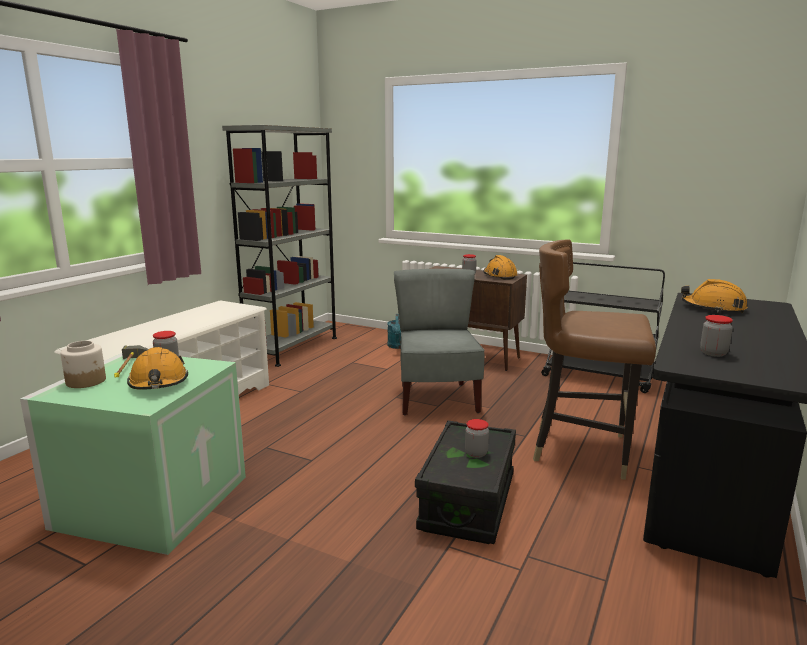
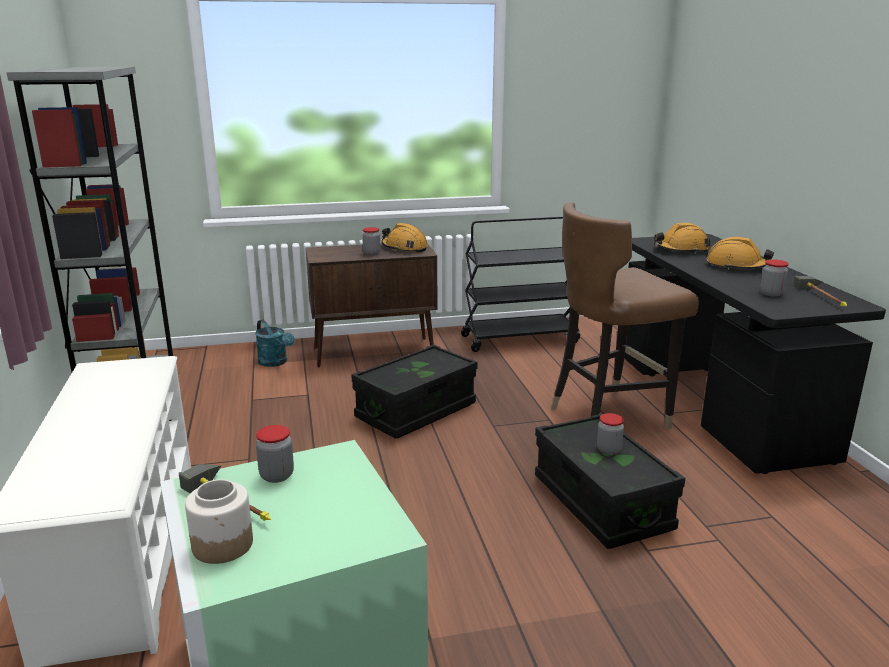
camera: 40 degrees left, 5 degrees up
orange hard hat [127,347,188,390] -> orange hard hat moved to [706,237,774,270]
grey chair [394,269,484,415] -> black storage box [351,344,478,439]
none -> hammer [794,276,847,306]

